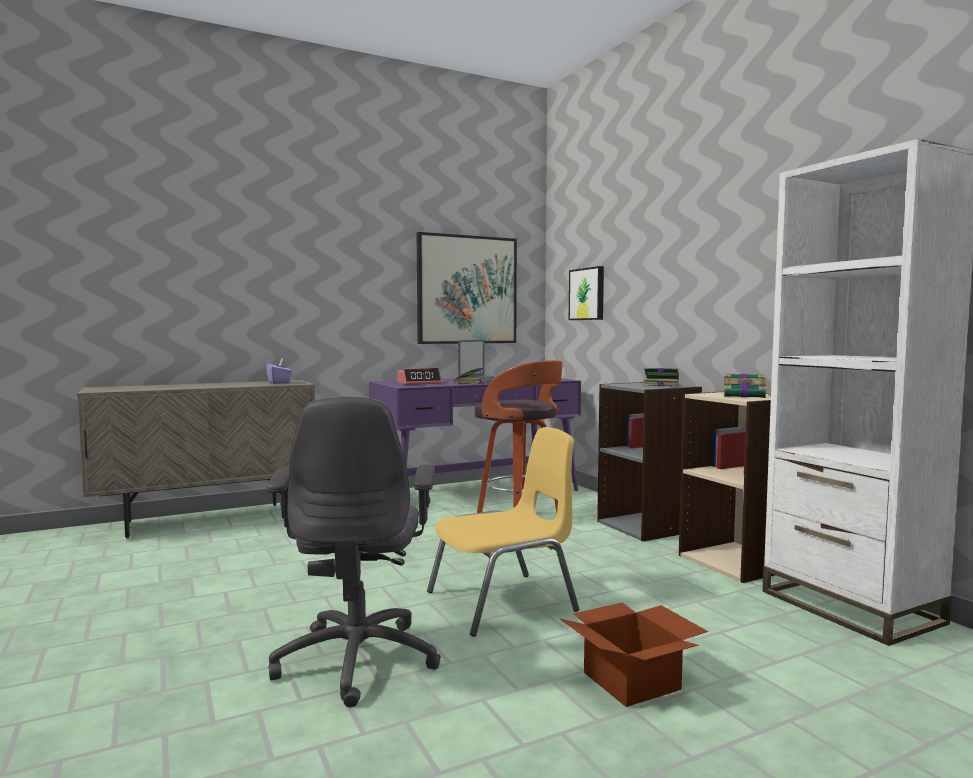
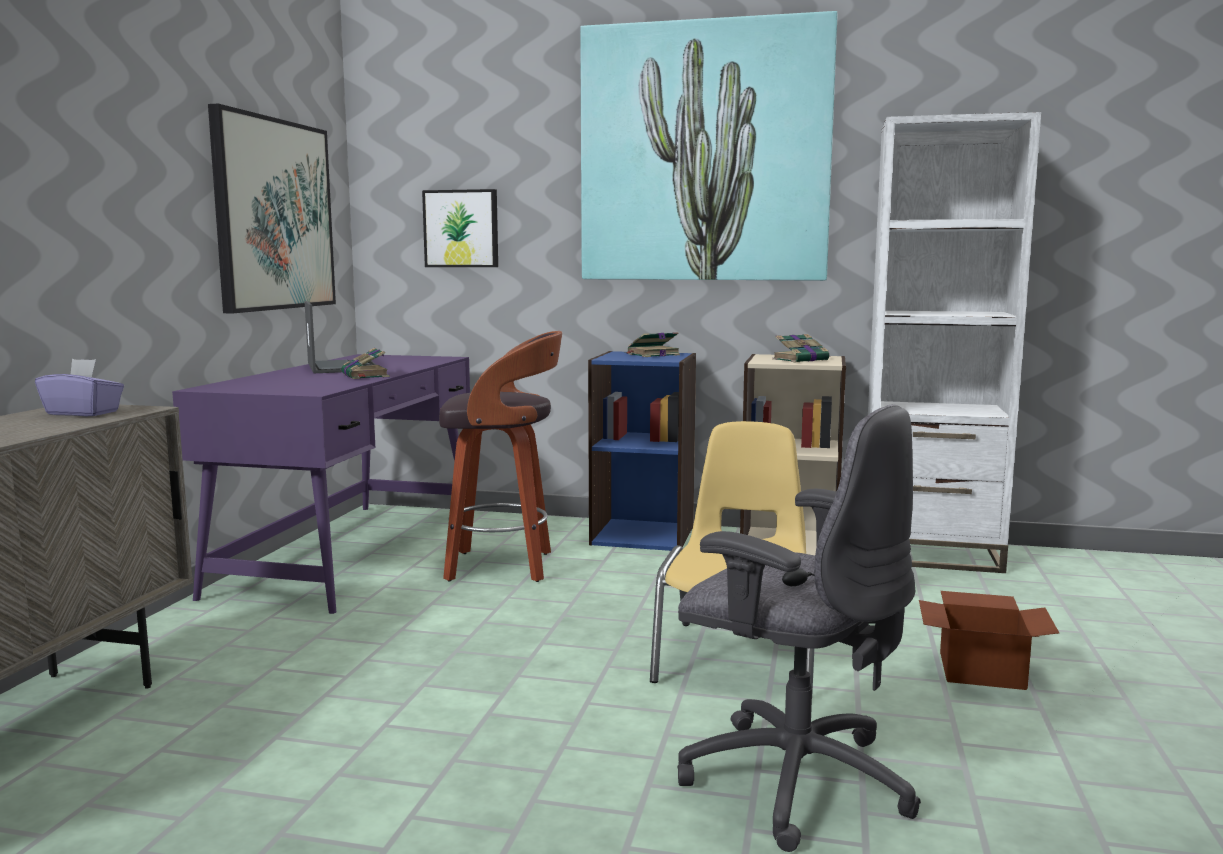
camera: 50 degrees left, 5 degrees up
alarm clock [398,368,442,385] -> none
grey bookcase [597,382,702,542] -> blue bookcase [588,351,696,551]
none -> picture [580,11,837,281]

